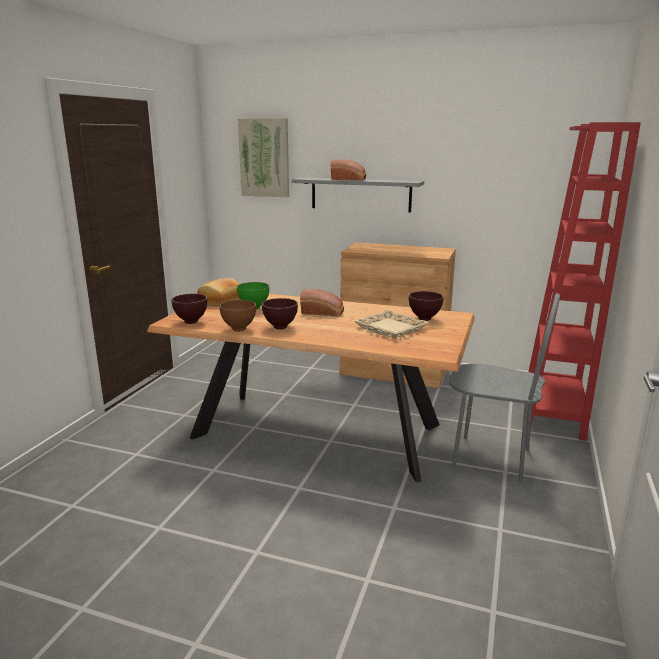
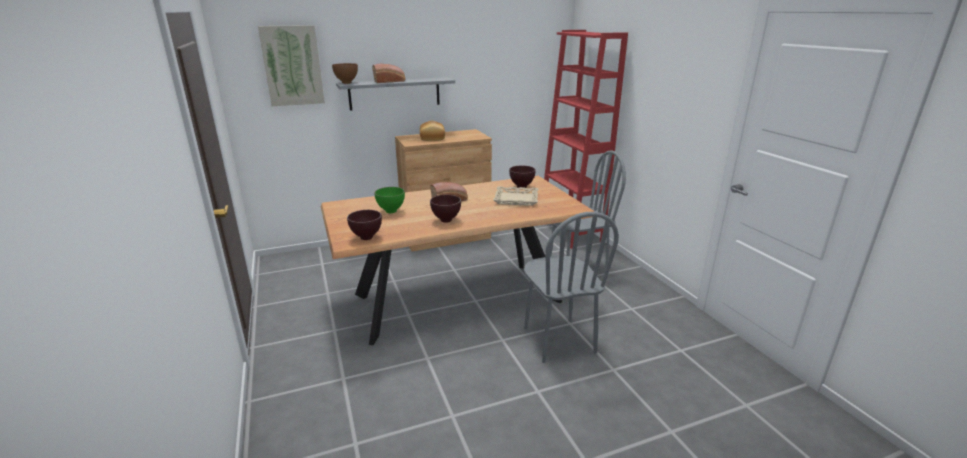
camera: 40 degrees left, 5 degrees up
bread [197,278,240,306] -> bread moved to [420,121,445,141]
brown bowl [219,300,256,331] -> brown bowl moved to [332,63,358,84]
none -> grey chair [524,212,619,363]

